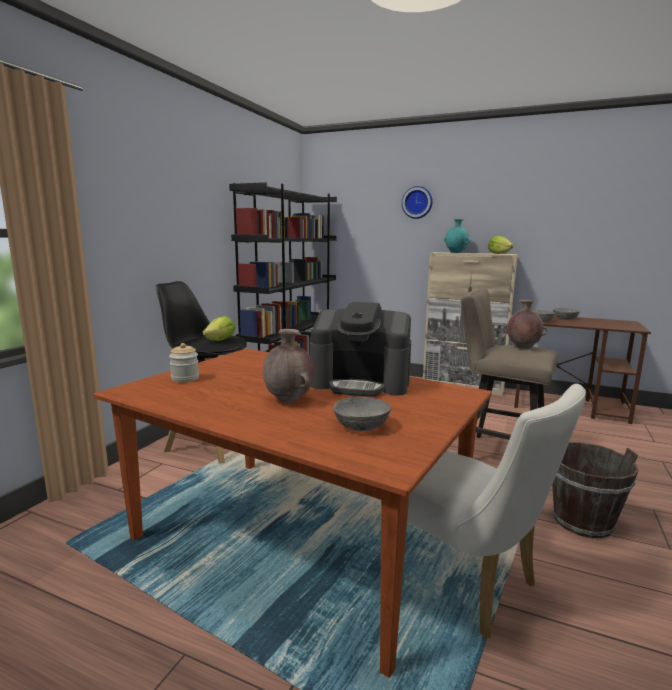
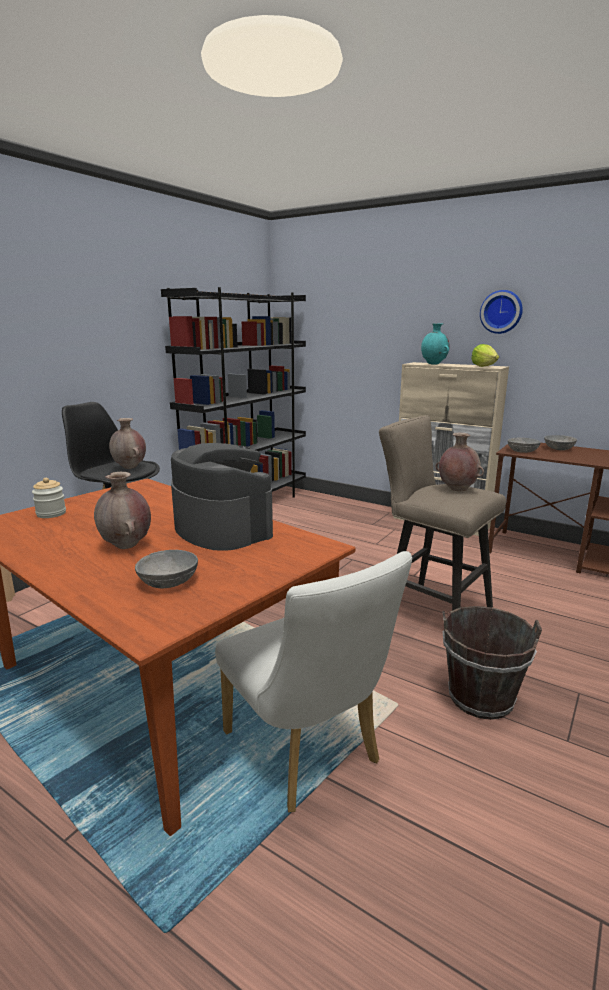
camera: 10 degrees right, 5 degrees up
lettuce [203,316,236,341] -> brown vase [109,418,146,469]
coffee machine [310,302,411,397] -> coffee machine turned 150 degrees counterclockwise [171,443,273,551]
wall clock [402,186,433,219] -> wall clock moved to [480,290,523,334]

